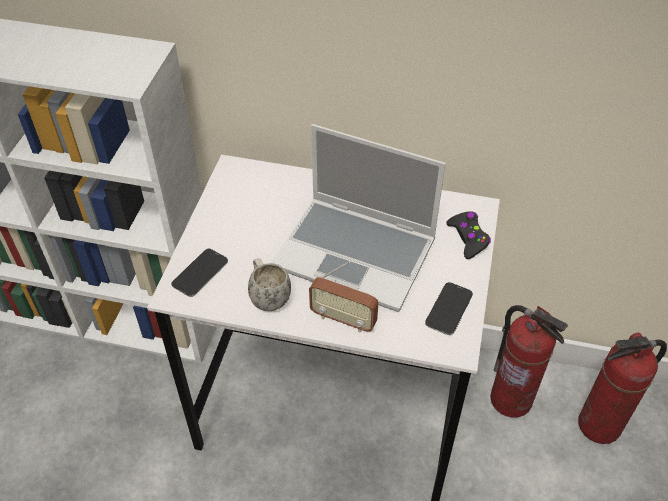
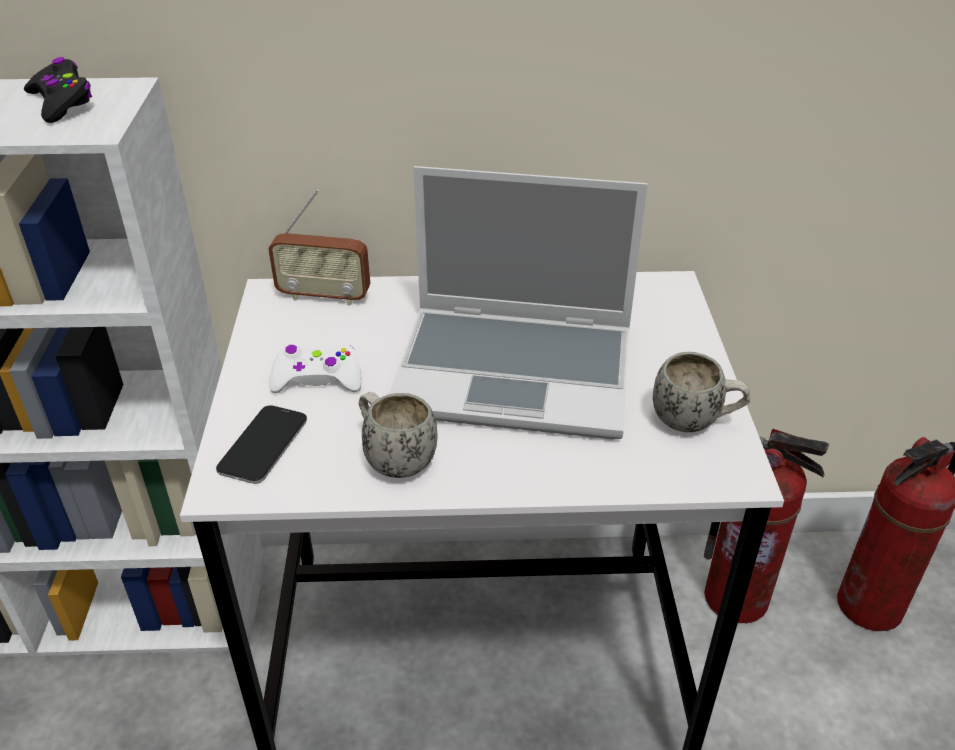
camera: 15 degrees left, 10 degrees down
radio [309,261,379,333] -> radio moved to [268,189,370,306]
phone [425,282,473,335] -> white mug [653,352,750,432]
black game controller [446,211,491,259] -> black game controller moved to [24,57,92,123]
none -> white game controller [269,344,361,393]

